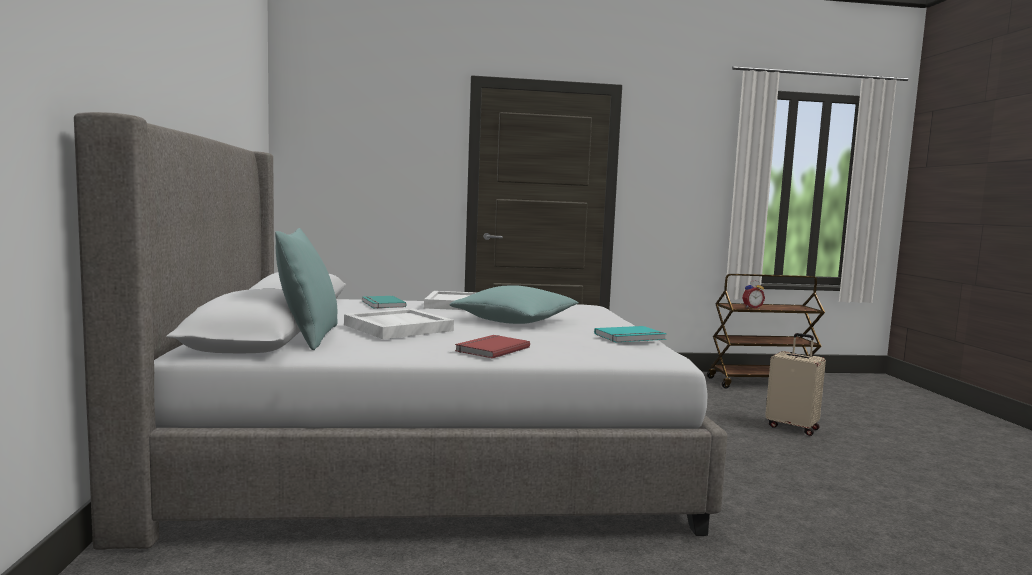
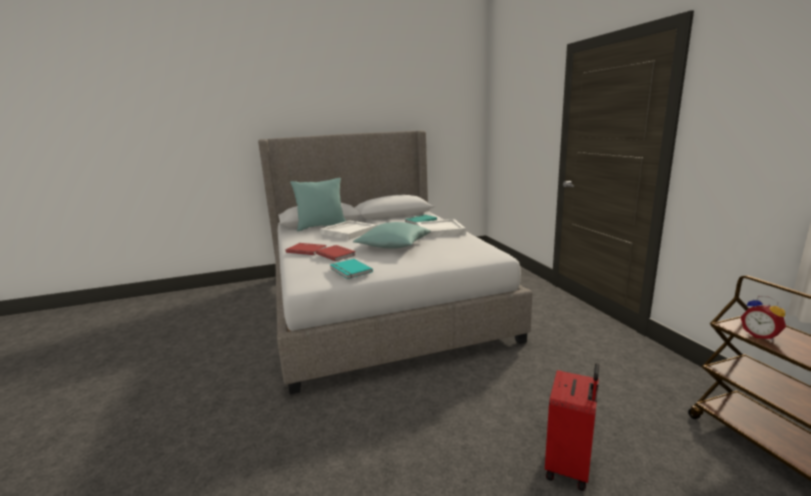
camera: 80 degrees right, 10 degrees up
beige suitcase [765,333,826,436] -> red suitcase [545,363,599,491]
none -> red book [316,245,356,261]

